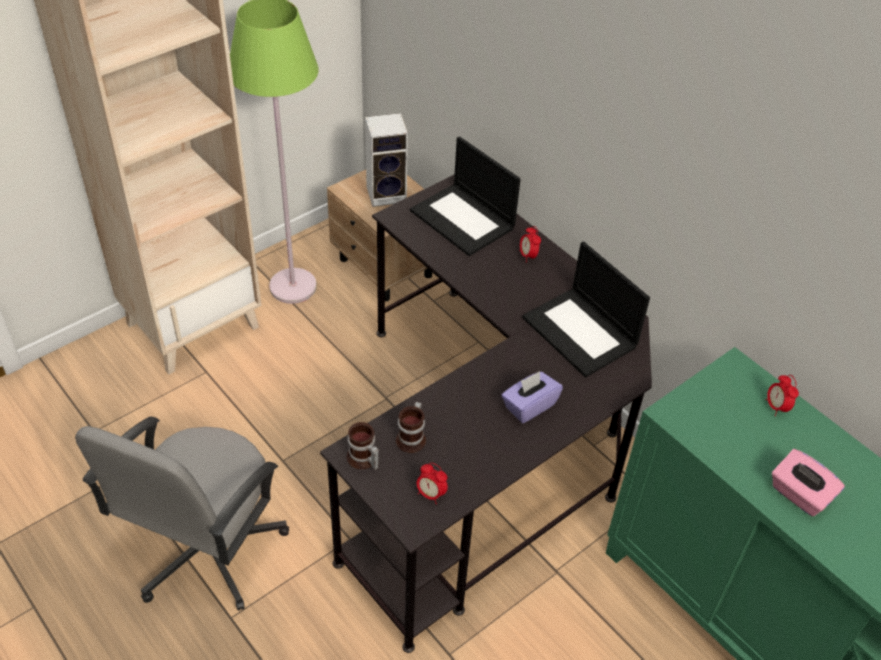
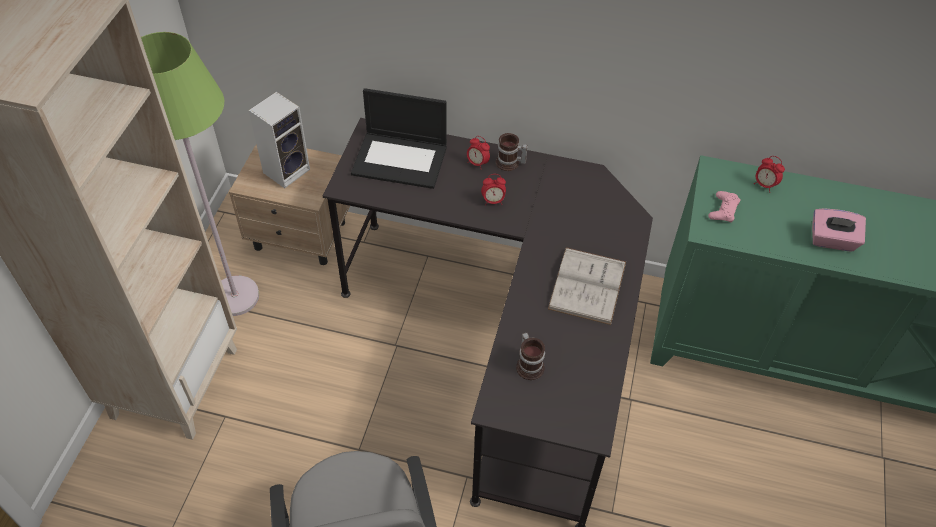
camera: 35 degrees left, 5 degrees up
mug [347,422,379,470] -> mug moved to [496,133,528,171]
alarm clock [417,463,448,504] -> alarm clock moved to [481,174,506,206]
purple tissue box [502,371,563,423] -> white book [548,247,626,325]
laptop [522,241,650,377] -> none
none -> pink game controller [708,191,741,223]

